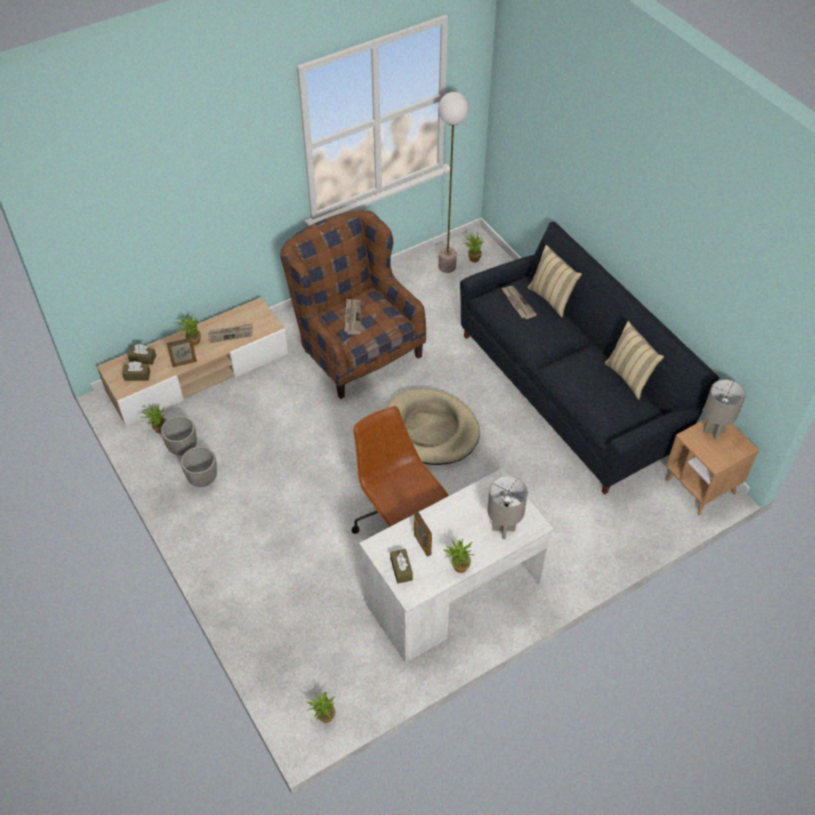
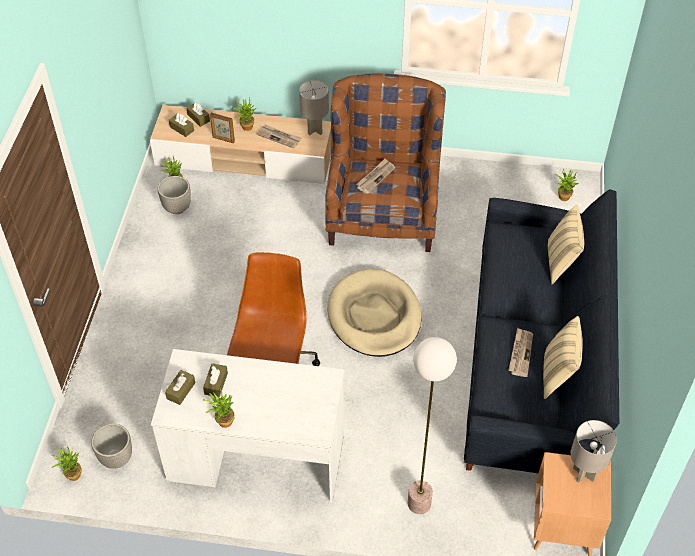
camera: 40 degrees right, 0 degrees up
planter [181,447,217,487] -> planter moved to [91,424,132,469]
picture frame [414,511,432,556] -> brown tissue box [203,363,228,397]
floor lamp [438,92,469,273] -> floor lamp moved to [408,337,457,514]
grey table lamp [487,476,528,539] -> grey table lamp moved to [299,80,329,135]
newspaper [502,286,537,319] -> newspaper moved to [508,328,533,377]

